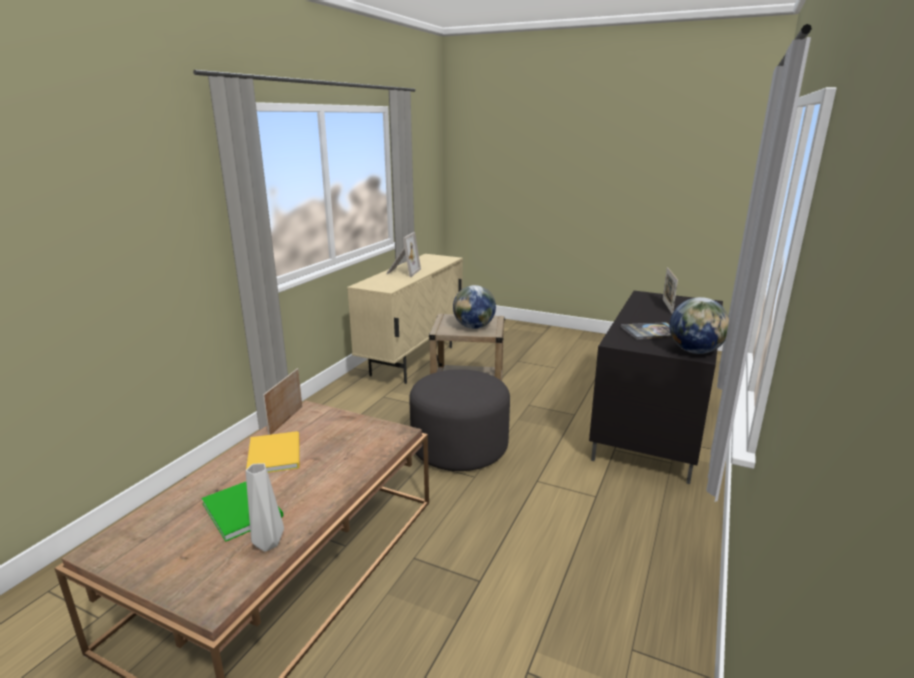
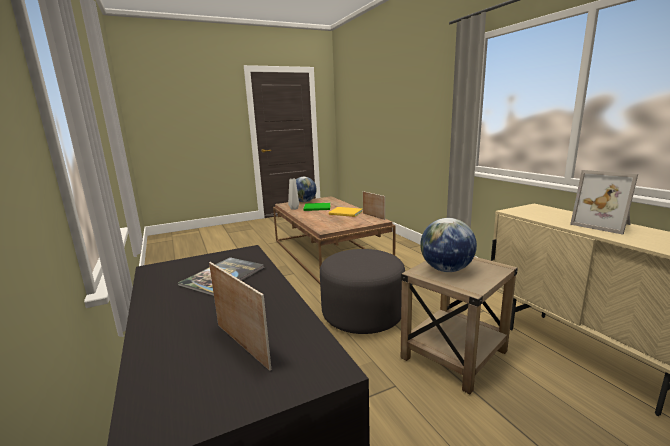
camera: 130 degrees right, 5 degrees down
globe [669,297,729,354] -> globe moved to [296,177,317,202]

